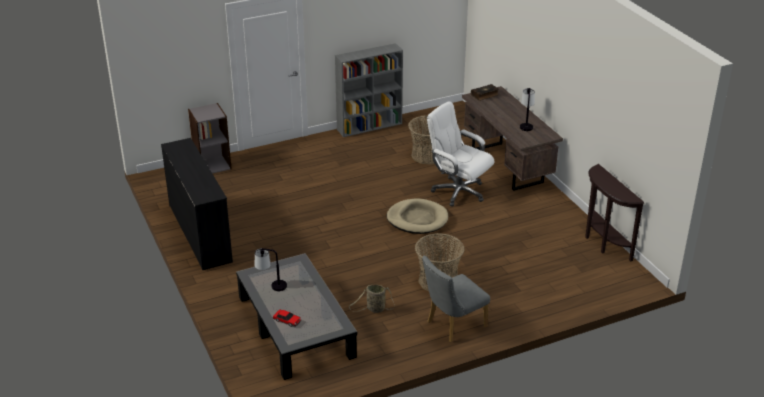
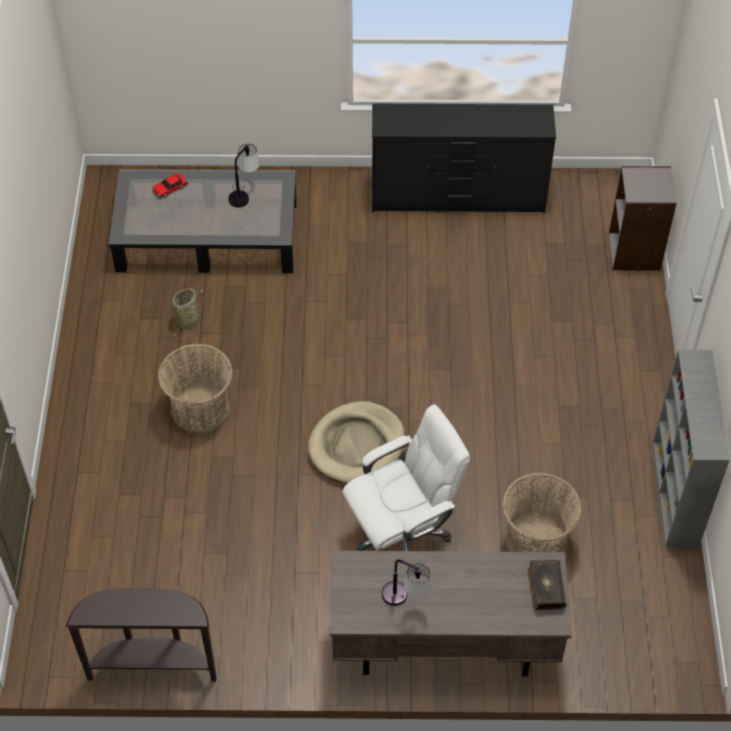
camera: 115 degrees right, 20 degrees up
grey chair [422,256,490,342] -> none

